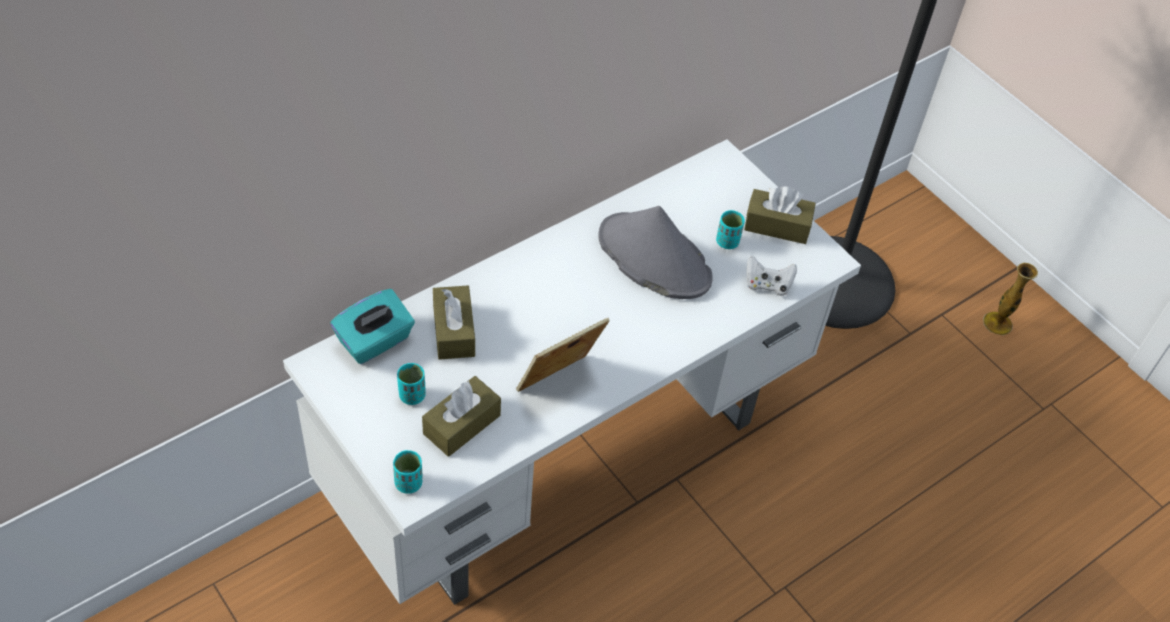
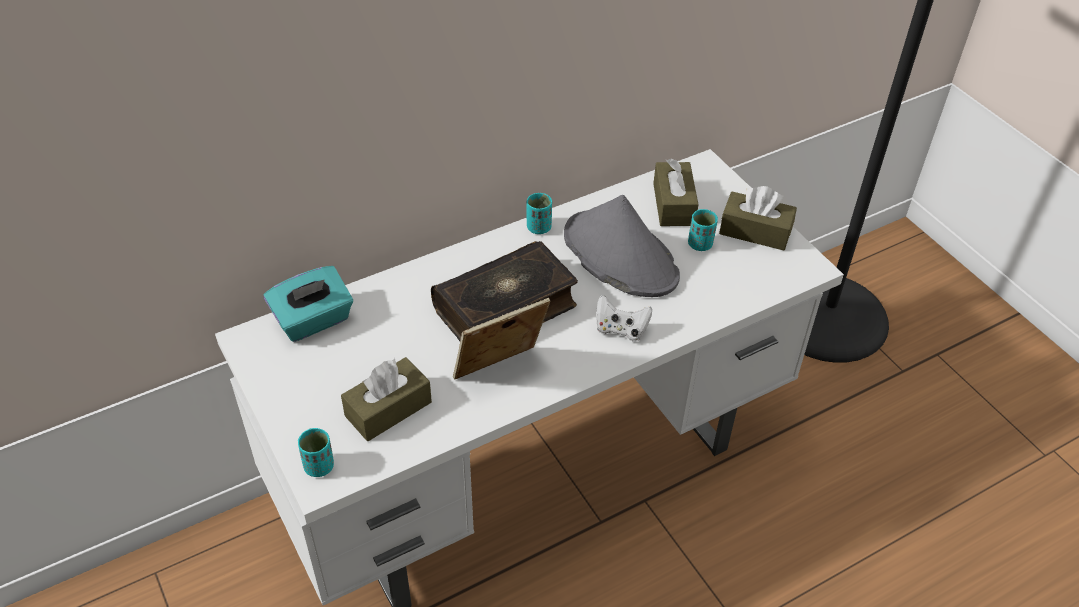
camera: 10 degrees right, 5 degrees down
turquoise cup [397,363,426,405] -> turquoise cup moved to [527,193,552,234]
brown tissue box [433,286,475,360] -> brown tissue box moved to [653,158,699,226]
white game controller [746,255,797,296] -> white game controller moved to [596,295,652,341]
vase [983,263,1038,335] -> none
none -> book [431,241,578,341]

